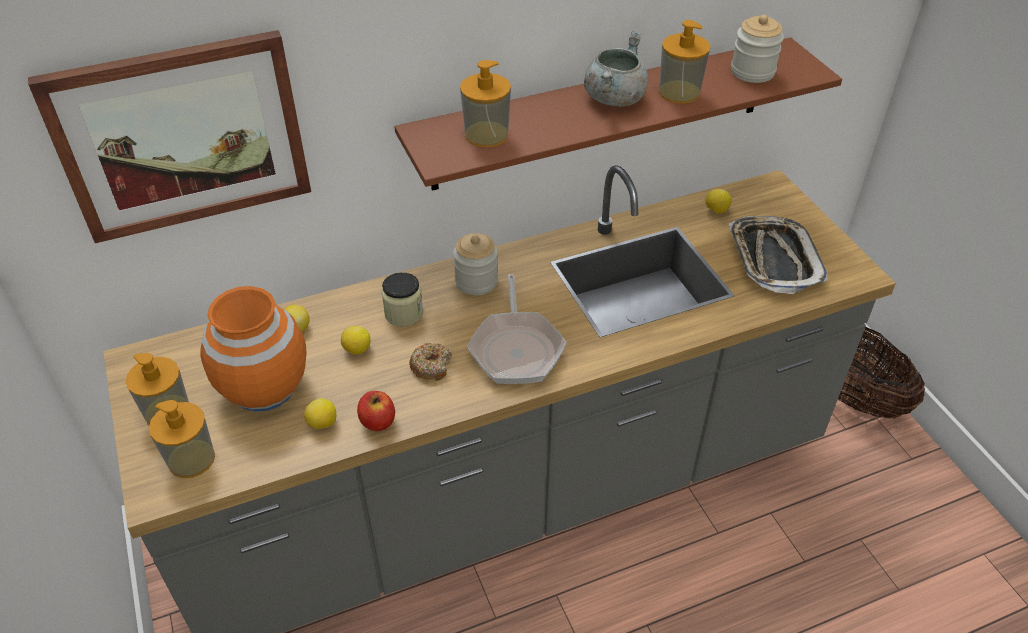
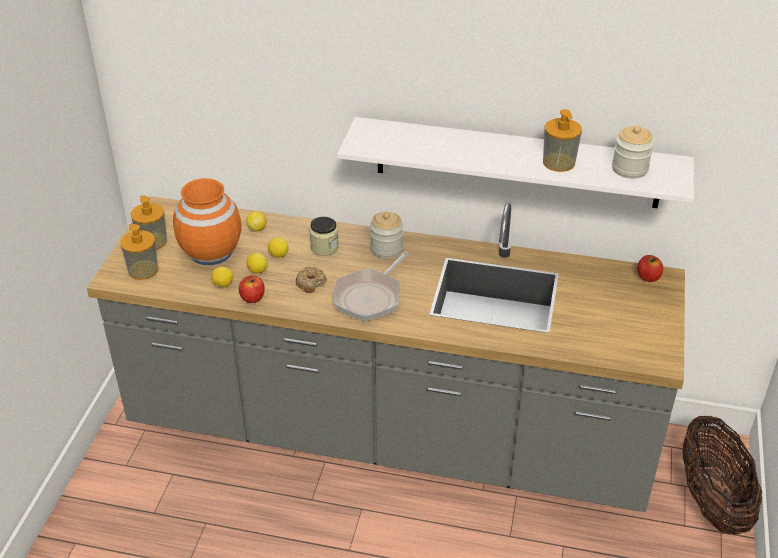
camera: 35 degrees right, 5 degrees down
picture [28,30,311,243] -> none
brown shelf [395,37,842,191] -> white shelf [337,117,694,208]
soap dispenser [460,60,511,147] -> none
grey cooking pot [584,31,648,107] -> none
lemon [706,189,732,214] -> lemon moved to [247,252,267,273]
tray [729,216,828,294] -> none
none -> apple [637,255,663,282]

